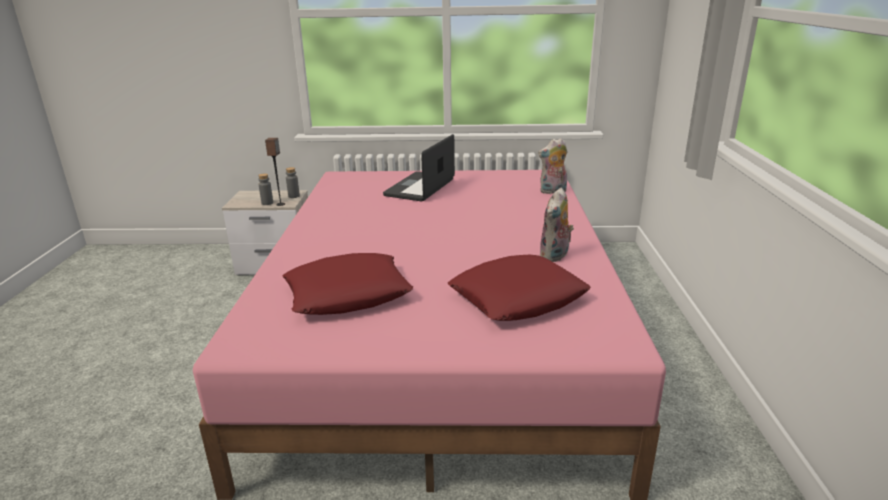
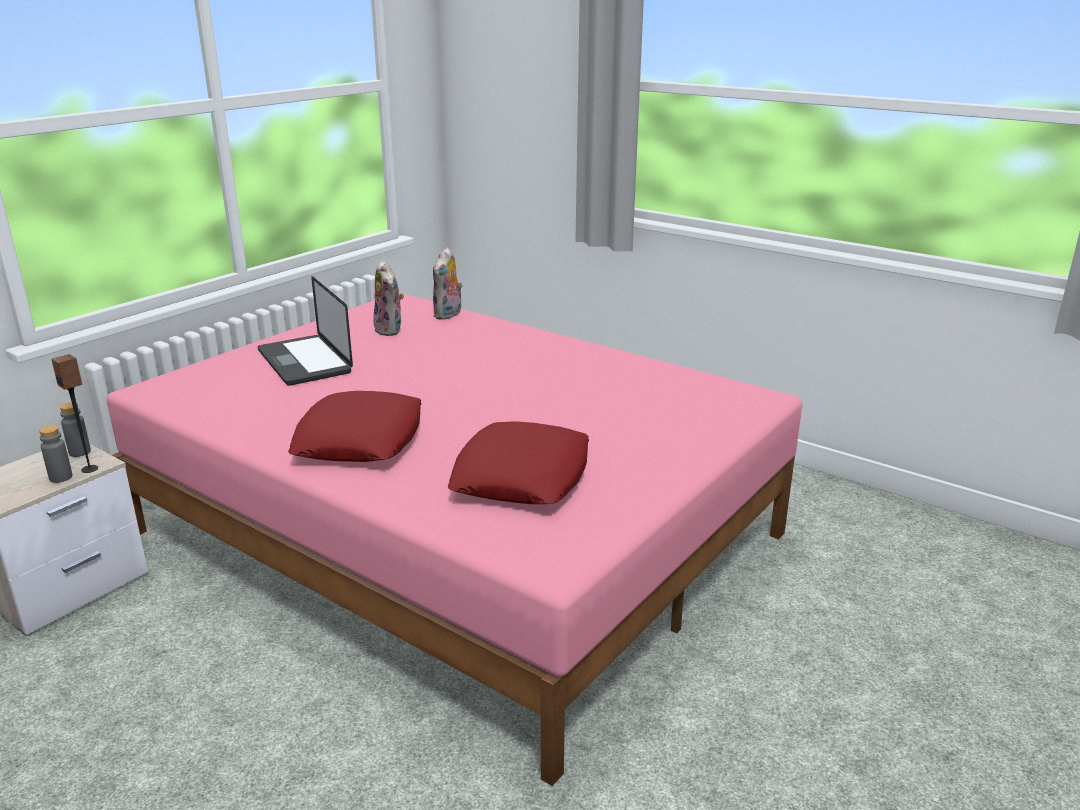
camera: 55 degrees left, 0 degrees up
red pillow [448,255,591,321] -> red pillow moved to [288,391,422,462]
plush toy [540,188,574,262] -> plush toy moved to [373,260,404,336]

